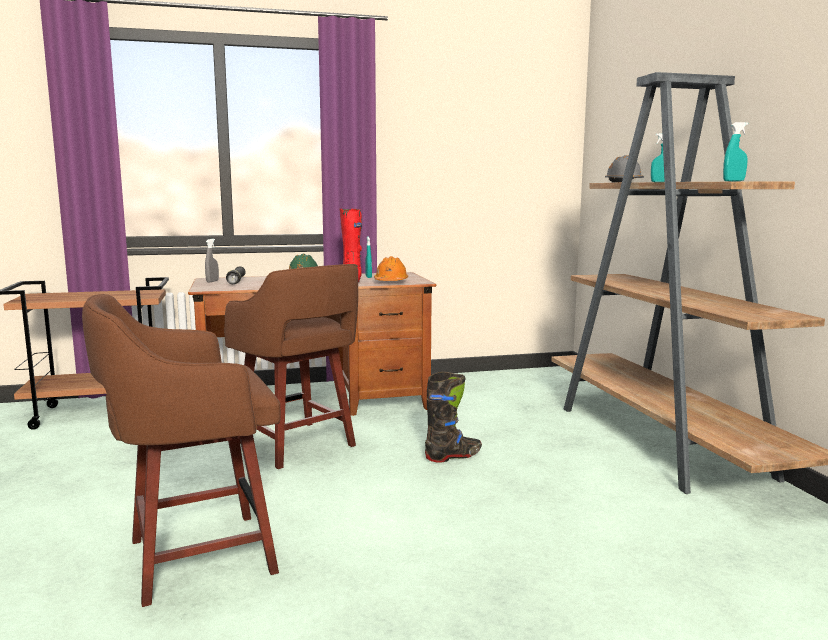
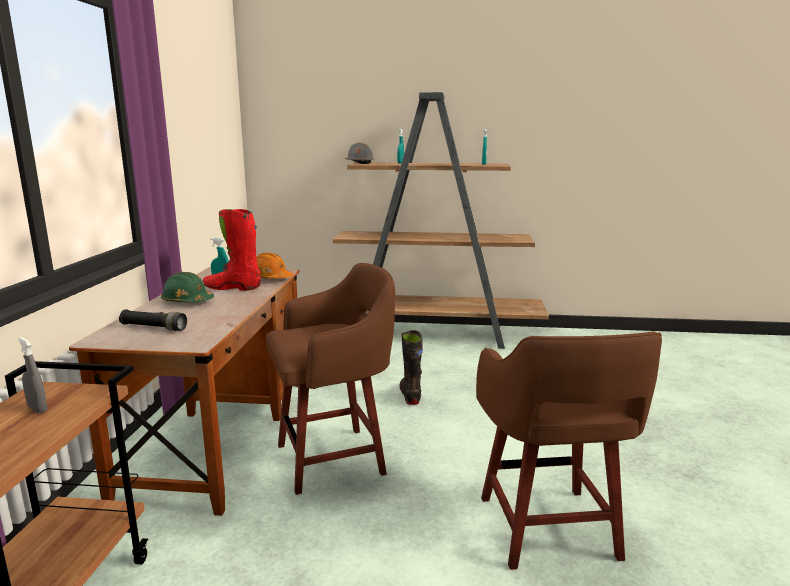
camera: 70 degrees left, 5 degrees up
grey spray bottle [205,239,219,282] -> grey spray bottle moved to [18,337,47,413]

